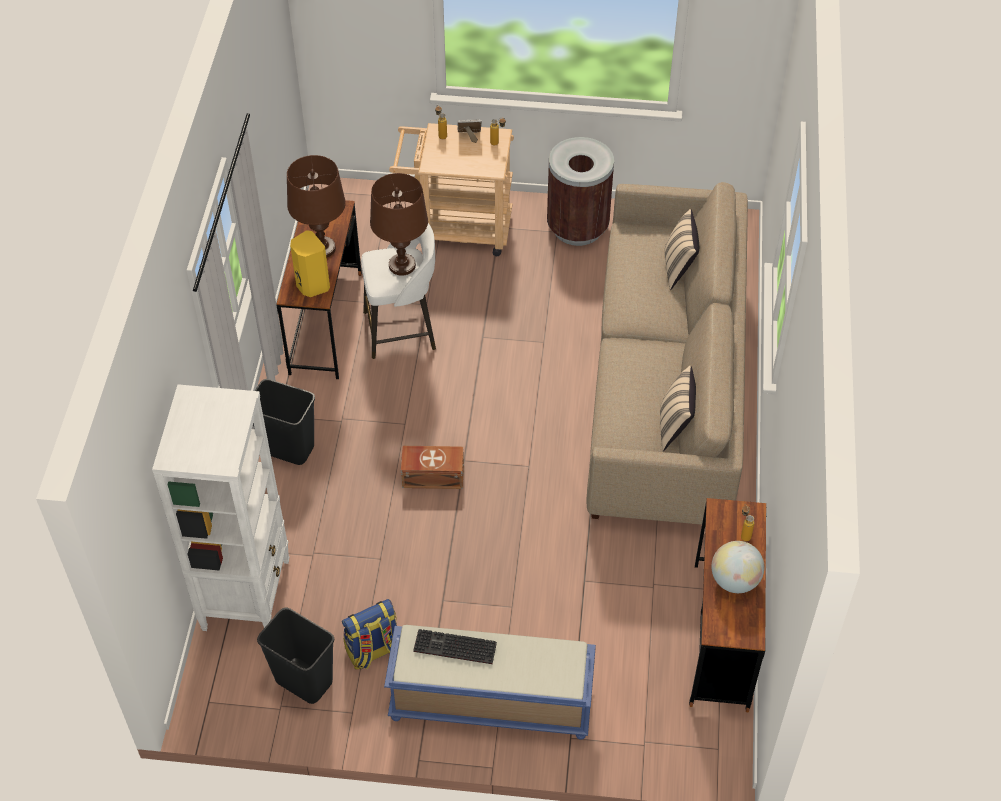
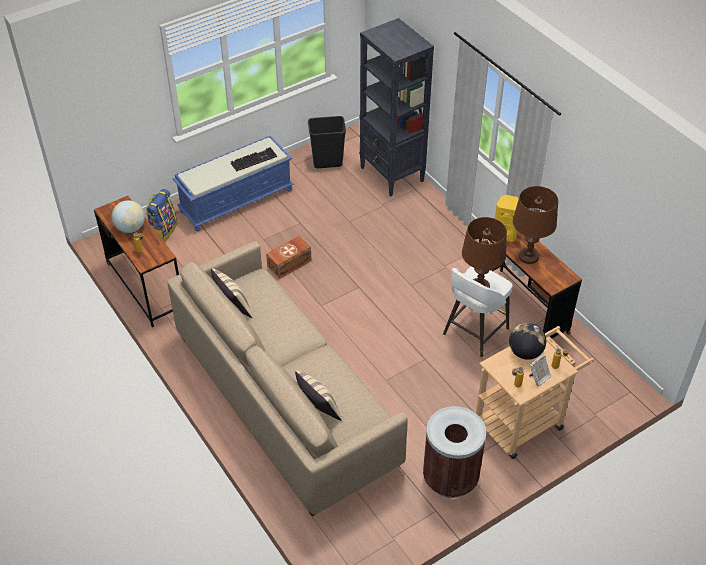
camera: 140 degrees right, 5 degrees down
white bookcase [152,384,290,631] -> black bookcase [359,18,434,197]
black trash can [253,379,315,465] -> none
backpack [342,599,397,670] -> backpack moved to [146,189,177,241]
brown storage box [401,446,464,489] -> brown storage box moved to [266,236,312,279]
none -> globe [509,323,546,360]

